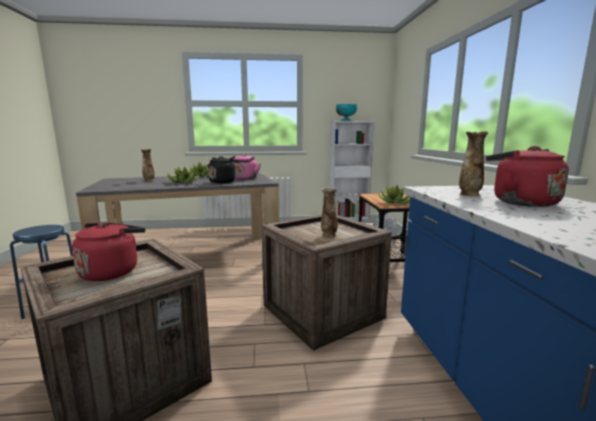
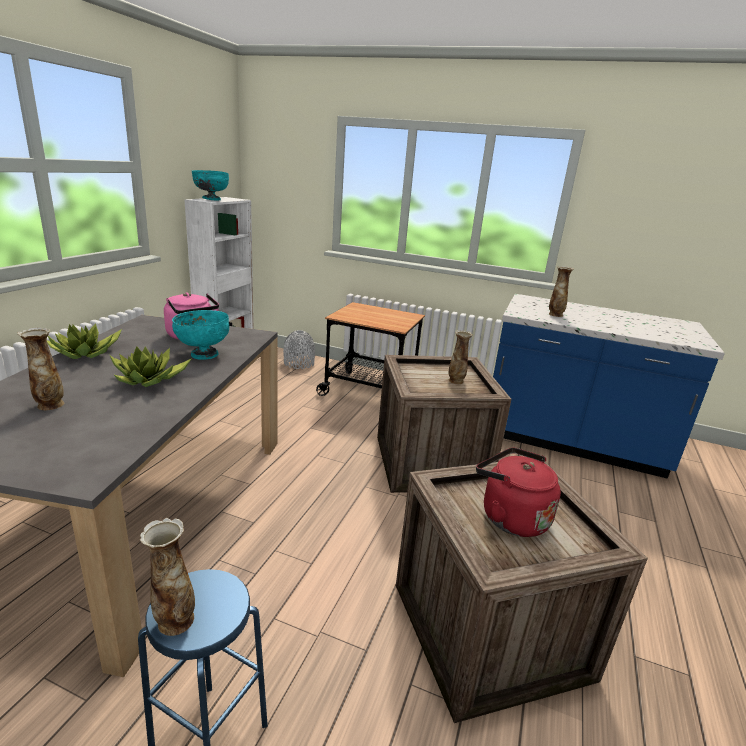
camera: 65 degrees left, 10 degrees up
black kettle [207,156,240,183] -> turquoise bowl [172,310,229,360]
potted plant [377,185,410,204] -> none
red kettle [486,146,569,207] -> none
none -> vase [140,518,195,636]

